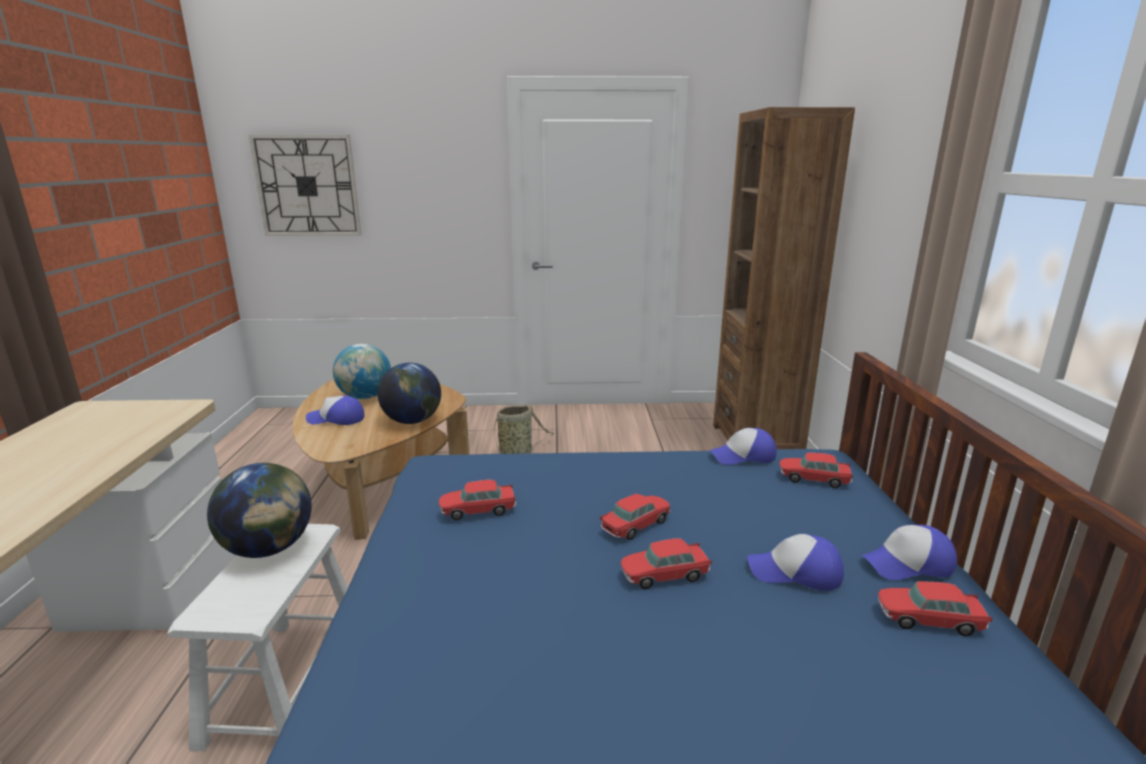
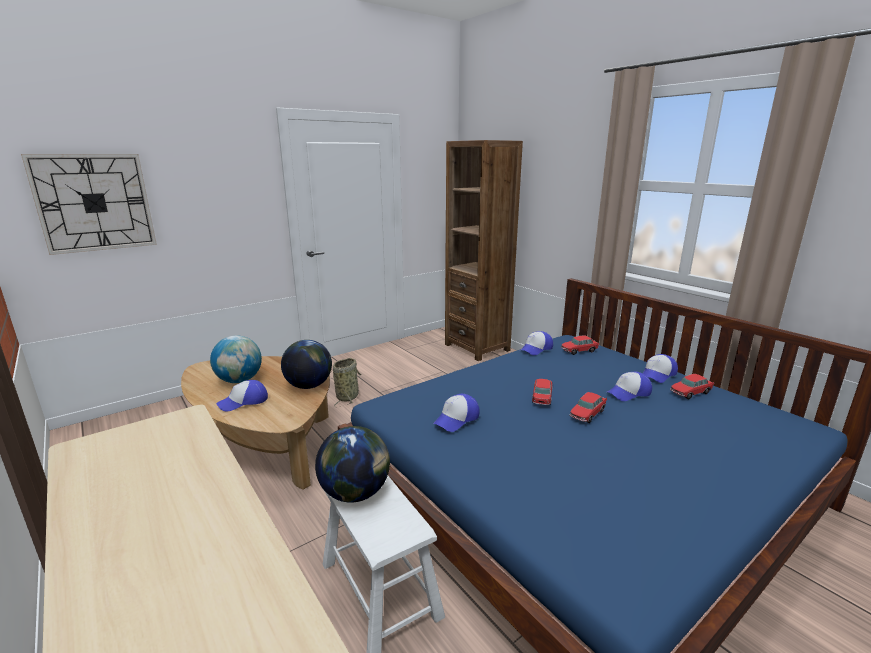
camera: 35 degrees left, 0 degrees up
toy car [439,480,516,520] -> cap [433,394,480,432]

